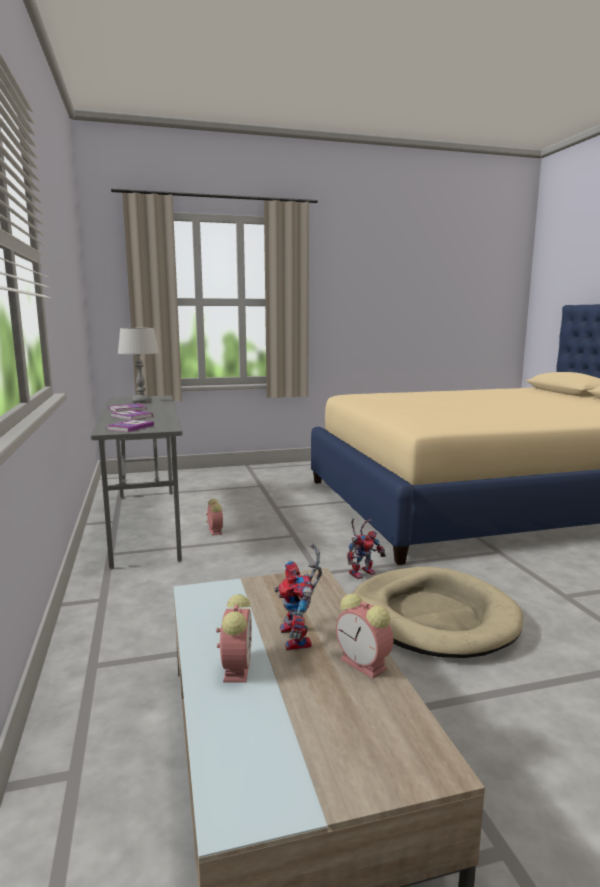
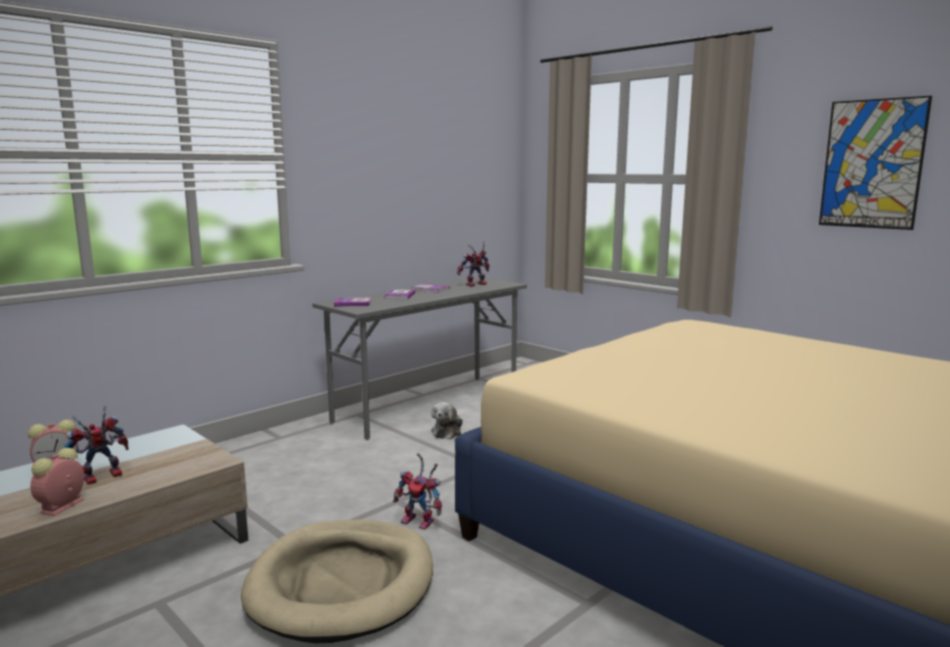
camera: 60 degrees right, 0 degrees up
grey table lamp [118,328,159,403] -> toy robot [457,241,490,287]
alarm clock [206,499,223,535] -> plush toy [431,402,463,440]
none -> picture [819,96,932,230]

